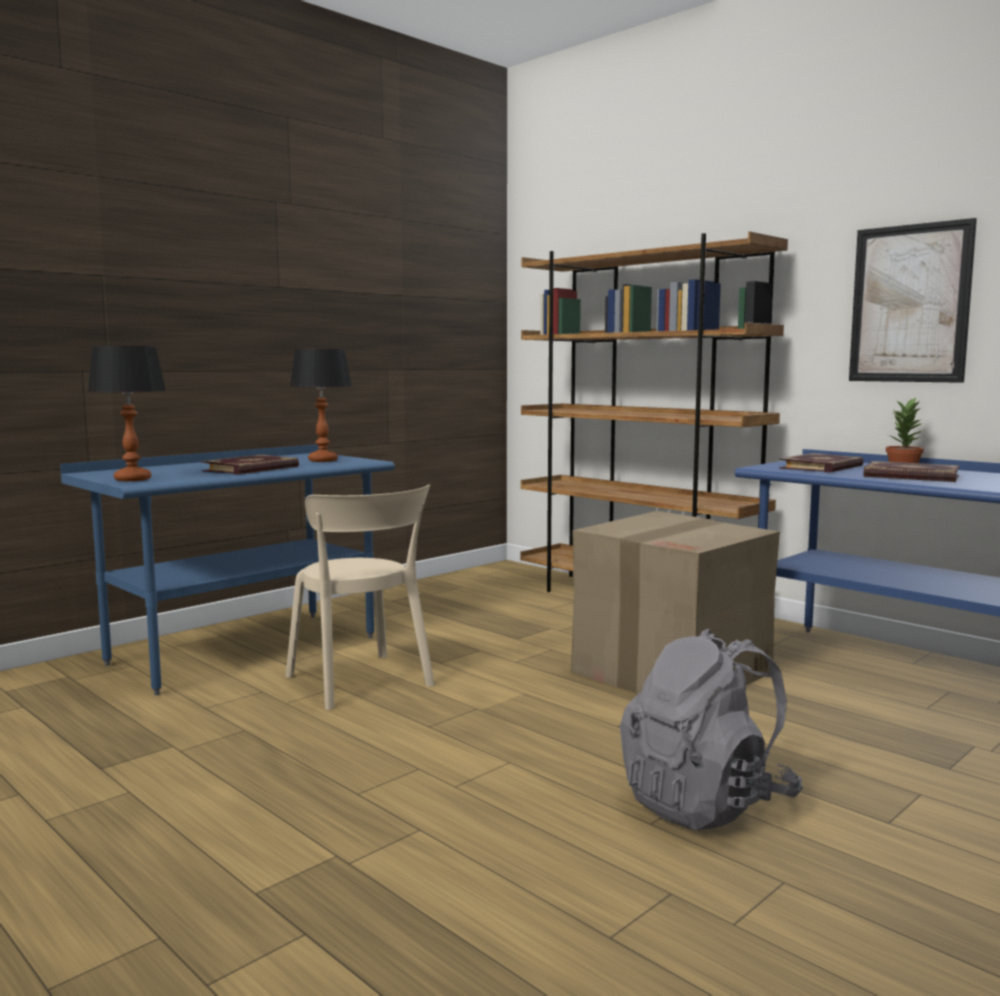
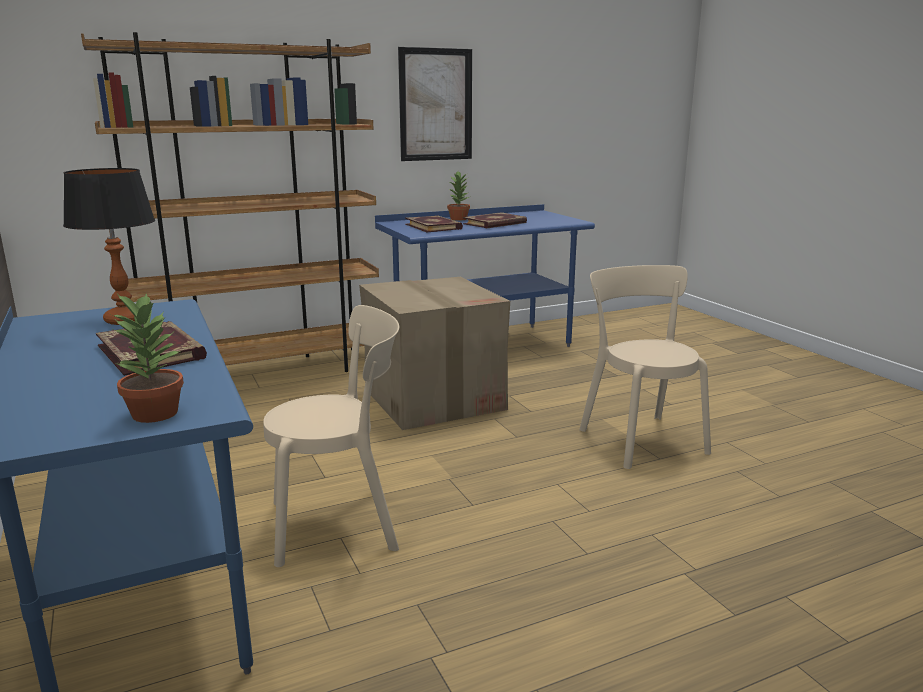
camera: 70 degrees left, 10 degrees up
table lamp [87,346,166,481] -> potted plant [111,293,184,423]
grey backpack [620,629,802,830] -> beige chair [579,265,711,469]

